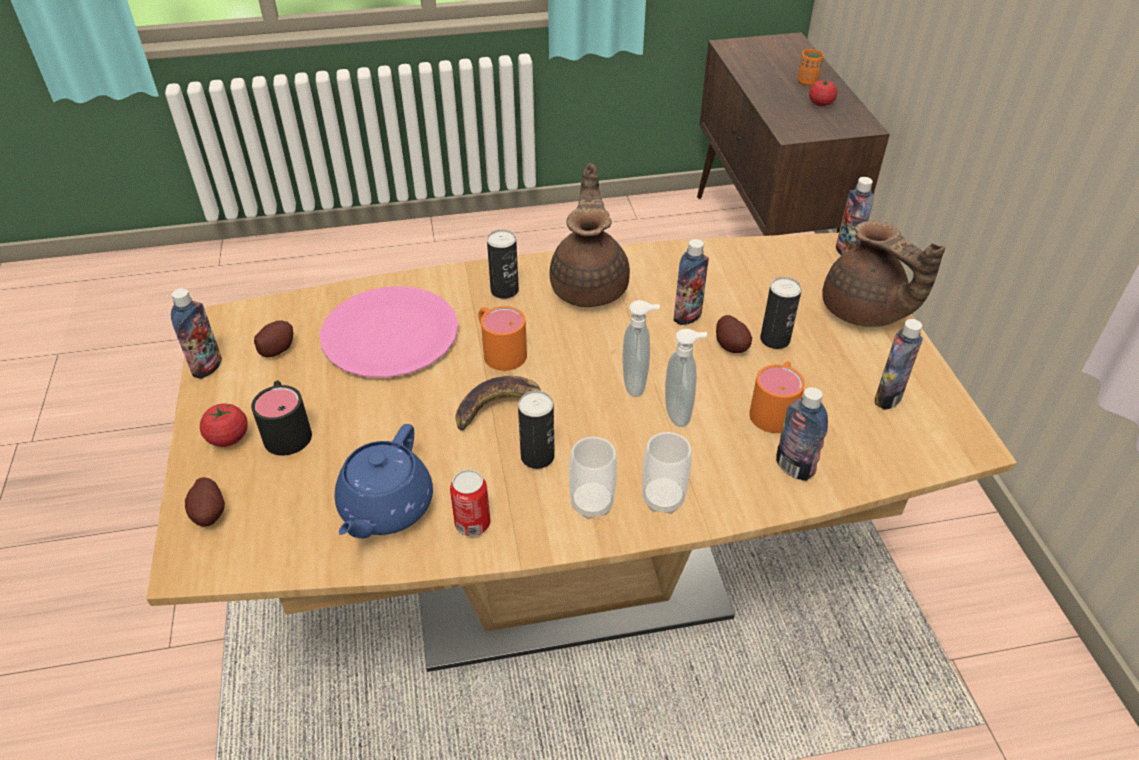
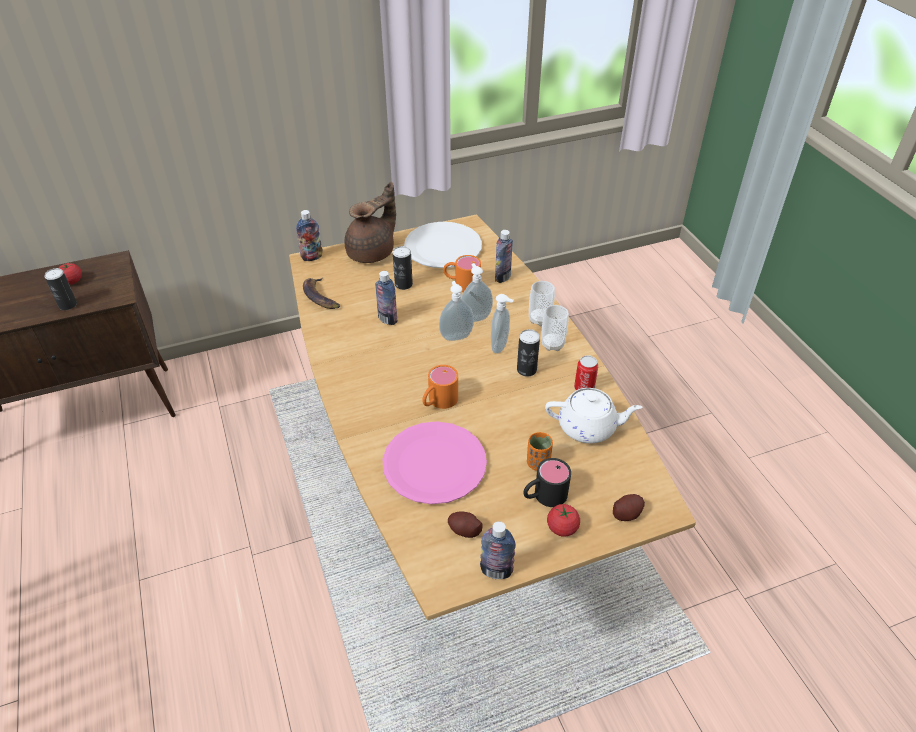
camera: 100 degrees left, 0 degrees up
blue teapot [335,424,433,539] -> white teapot [545,388,643,443]
banana [456,376,541,430] -> banana moved to [303,278,340,309]
can [487,230,519,299] -> can moved to [44,268,77,310]
brown teapot [550,163,630,307] -> none
potato [716,315,752,353] -> none
orange cup [798,49,824,86] -> orange cup moved to [527,432,553,471]
bottle [875,319,923,410] -> white plate [404,222,482,268]
none -> soap dispenser [491,294,514,354]

